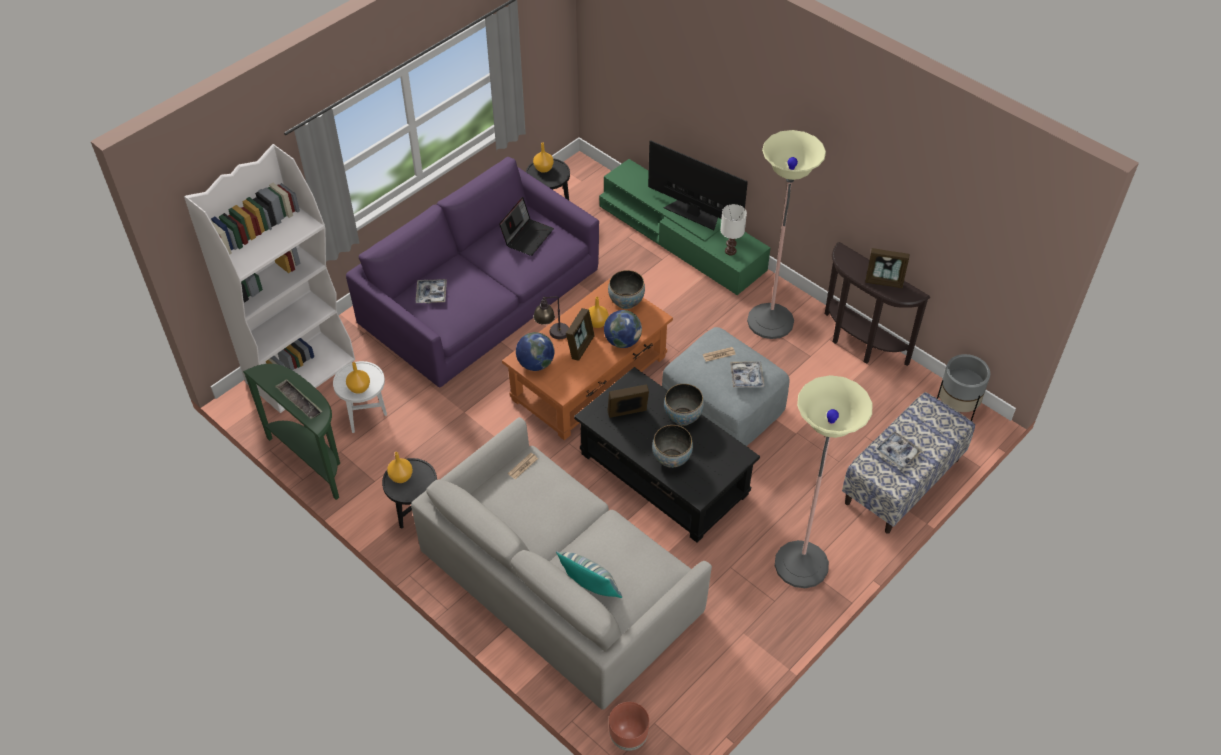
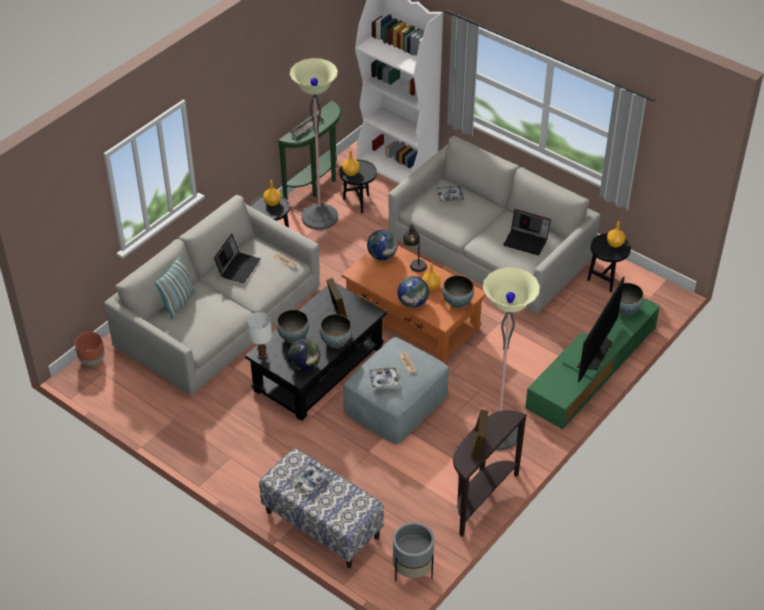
camera: 85 degrees right, 5 degrees down
white side table [333,361,387,433] -> black side table [339,160,377,214]
purple sofa [346,157,599,387] -> grey sofa [388,136,600,314]
picture frame [566,308,595,361] -> none
white table lamp [720,204,747,255] -> white table lamp moved to [248,312,272,359]
floor lamp [775,375,873,588] -> floor lamp moved to [290,58,338,230]
none -> laptop [214,234,260,283]
none -> globe [287,339,320,371]
none -> bowl [613,283,644,316]

